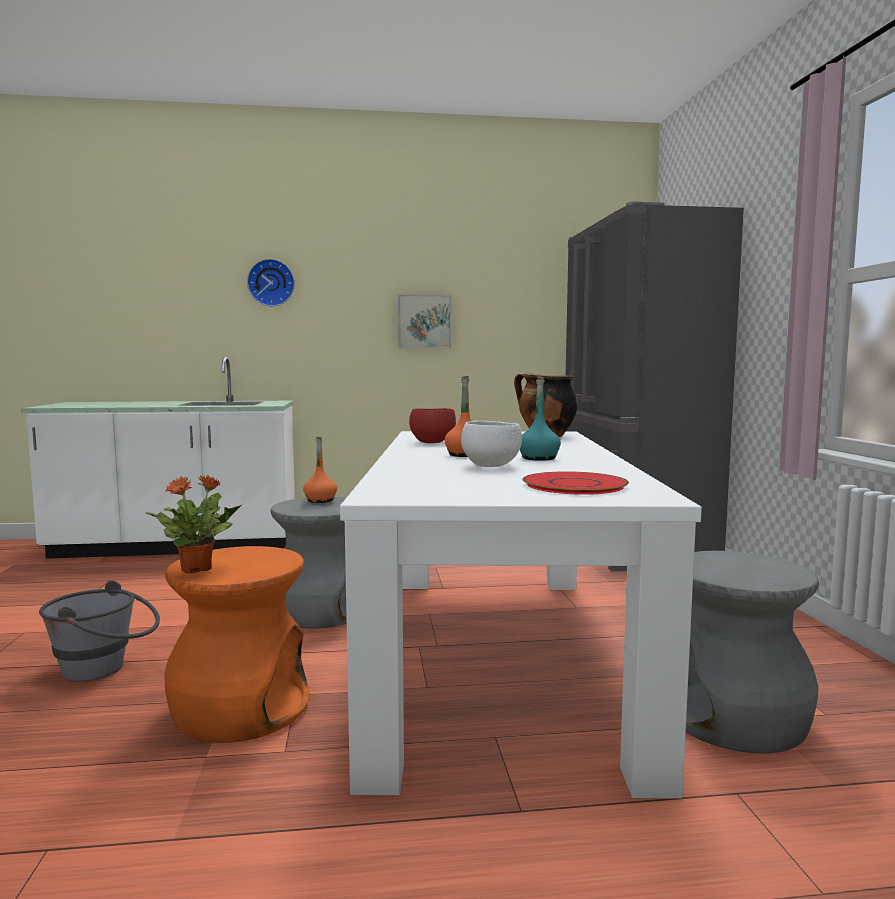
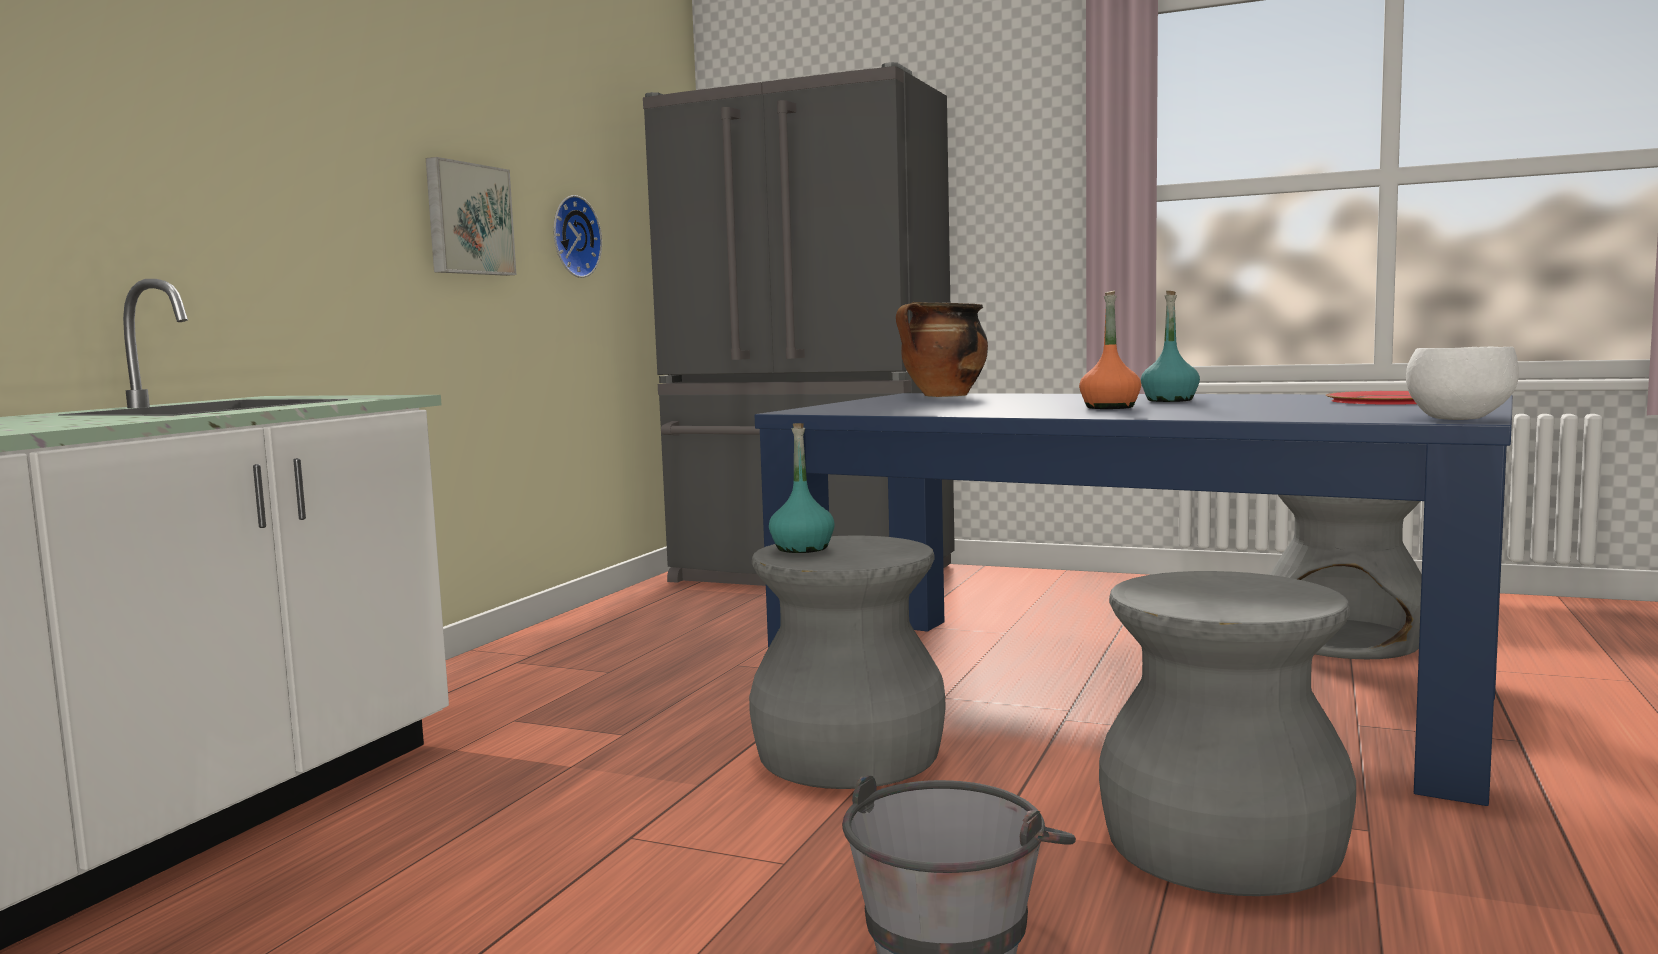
camera: 60 degrees left, 0 degrees up
potted plant [146,475,241,573] -> none
orange stool [164,546,309,743] -> grey stool [1099,571,1356,896]
wall clock [247,259,295,306] -> wall clock moved to [554,195,602,278]
orange bottle [303,437,337,503] -> turquoise bottle [769,423,835,553]
white dining table [340,431,702,799] -> blue dining table [755,393,1513,806]
red bowl [409,408,456,443] -> none
white bowl [461,421,522,467] -> white bowl moved to [1406,347,1519,420]

